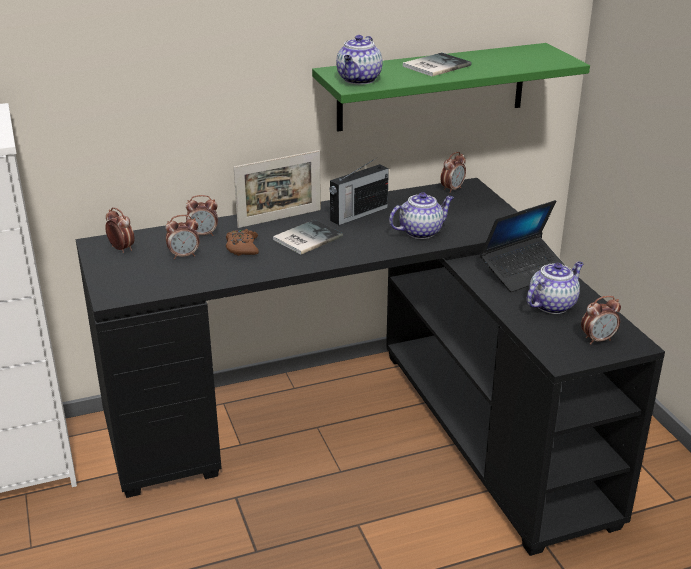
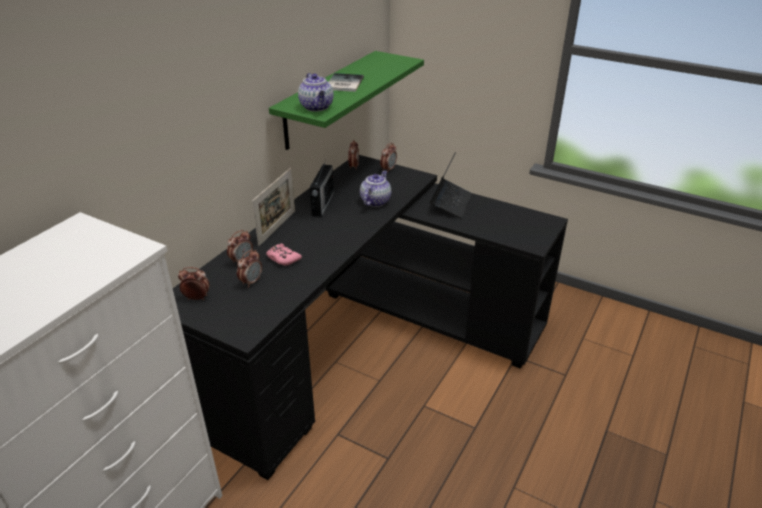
camera: 40 degrees left, 5 degrees up
brown game controller [226,229,259,256] -> pink game controller [266,243,302,266]
book [273,220,343,255] -> none
teapot [526,262,584,314] -> none
alarm clock [581,296,621,344] -> alarm clock moved to [380,143,397,173]

